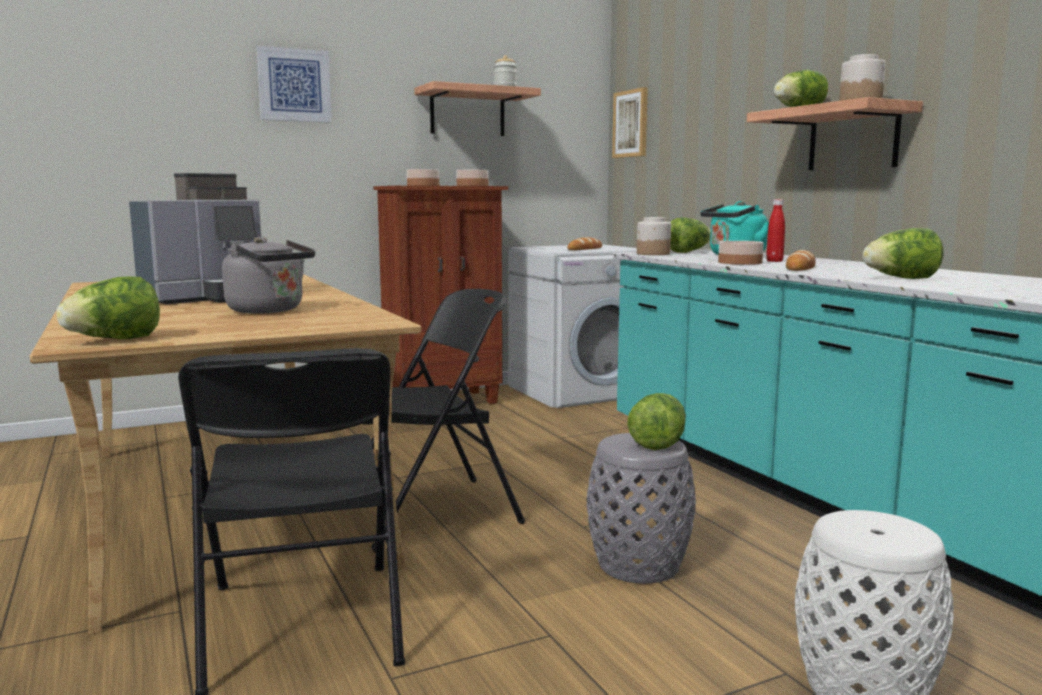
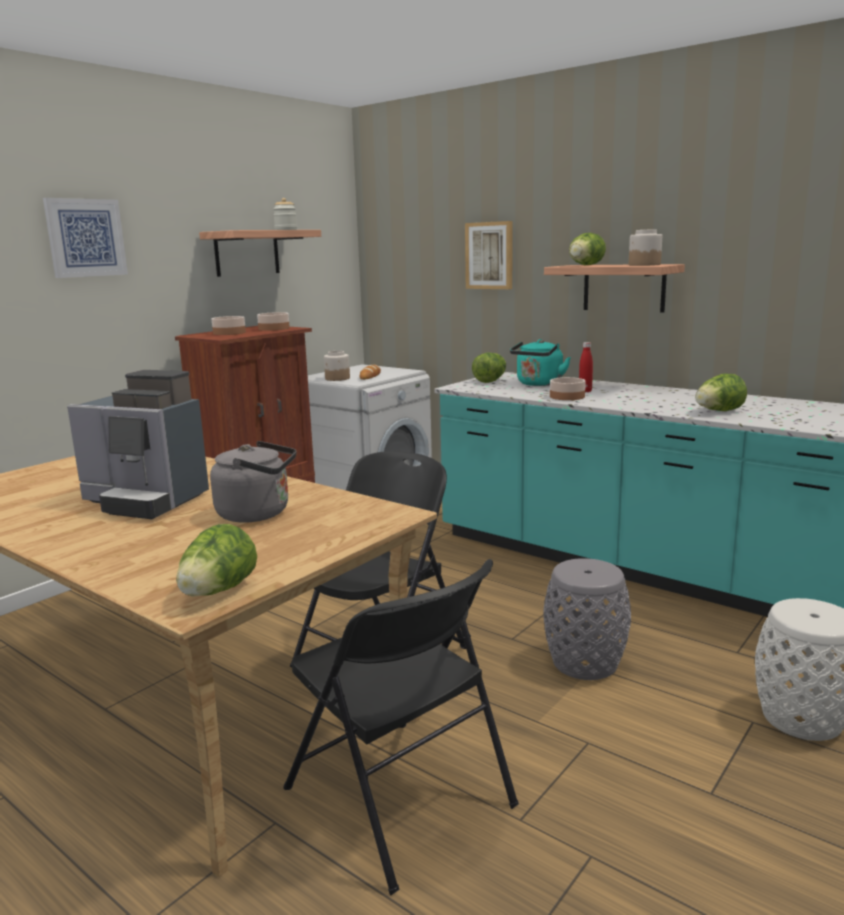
camera: 25 degrees left, 5 degrees up
coffee machine [129,173,261,304] -> coffee machine turned 90 degrees clockwise [67,370,209,519]
picture [612,87,648,158] -> picture moved to [465,221,513,289]
lettuce [627,393,686,450] -> none
jar [637,217,671,255] -> jar moved to [324,351,350,381]
bread [786,250,816,271] -> none

